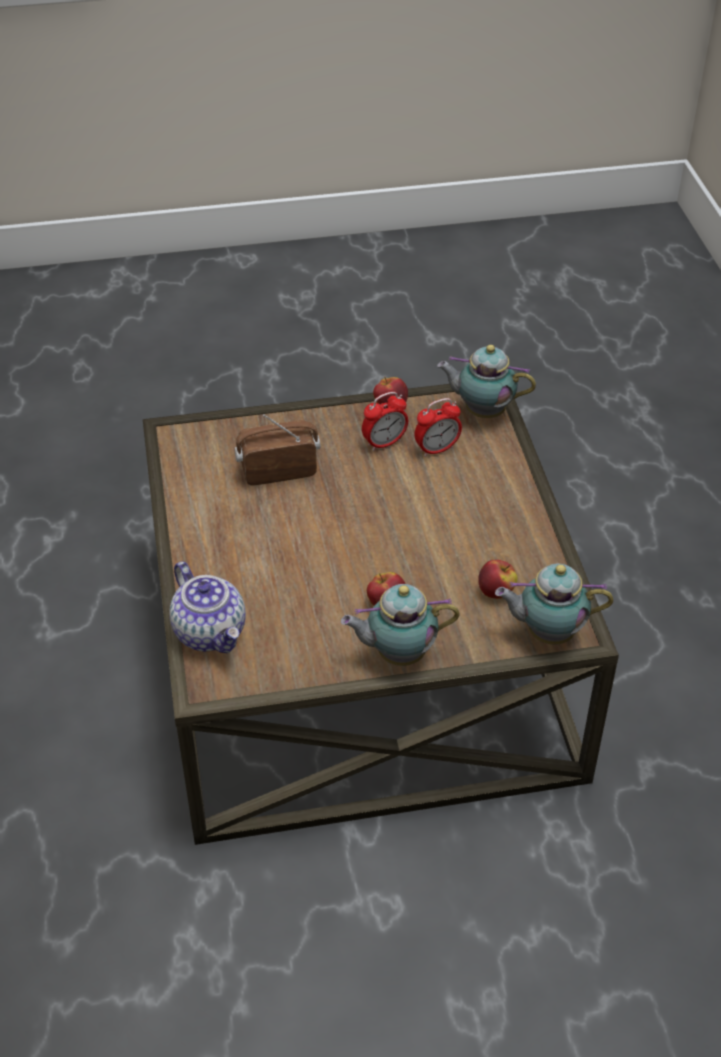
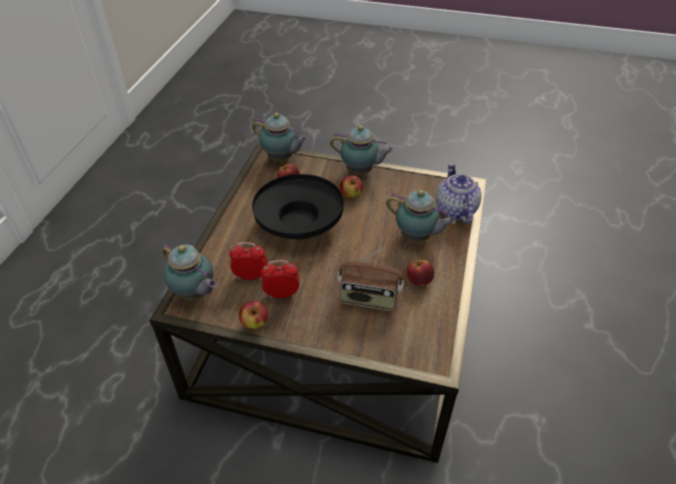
camera: 155 degrees left, 0 degrees up
none -> black bowl [252,174,344,239]
none -> teapot [386,190,456,242]
none -> apple [407,259,434,286]

